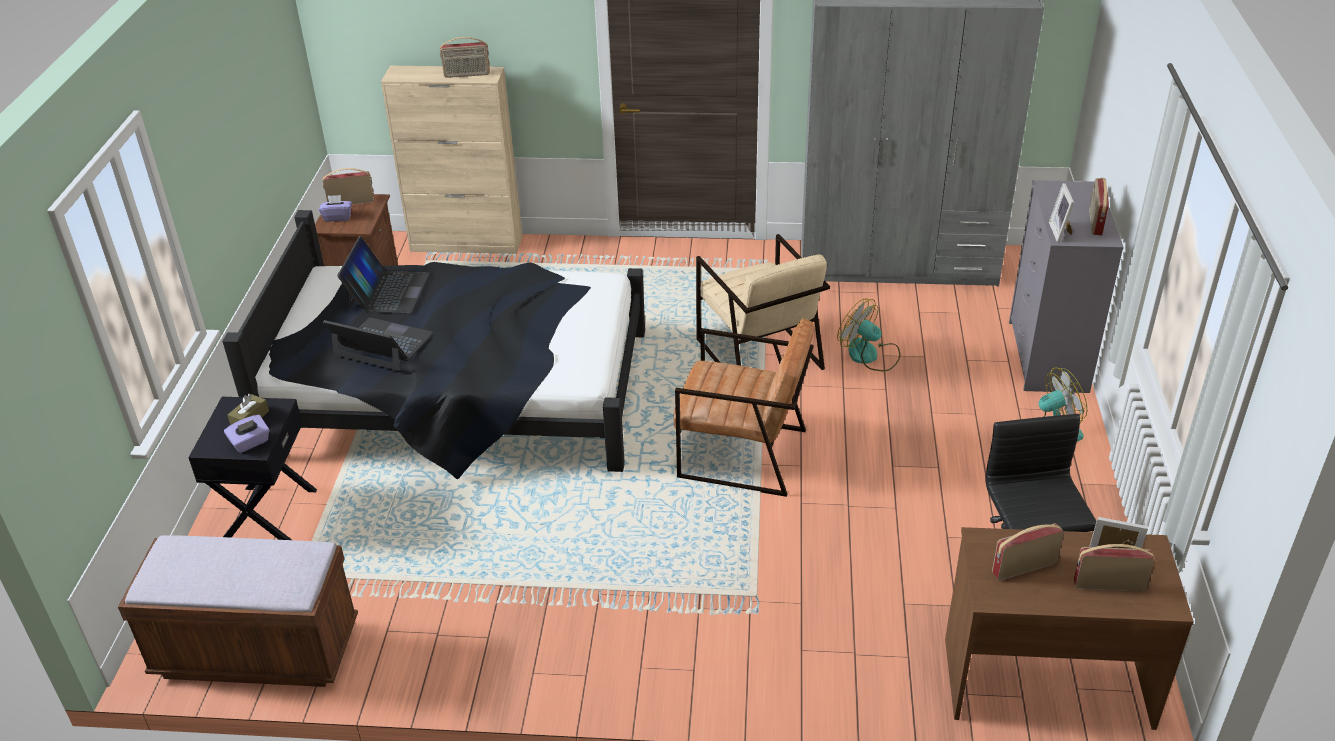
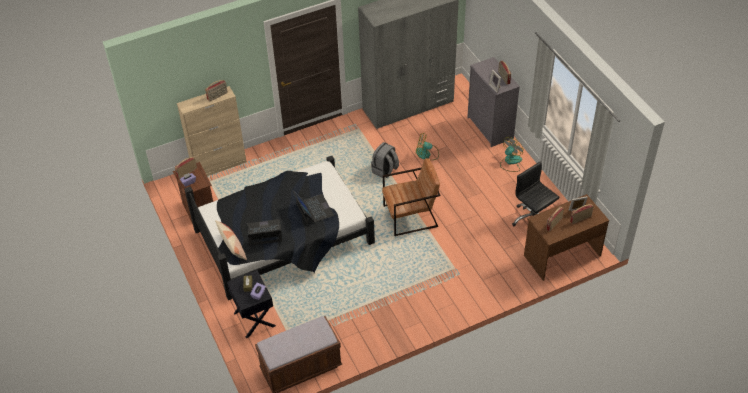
camera: 30 degrees left, 10 degrees up
laptop [337,236,430,314] -> laptop moved to [293,191,334,225]
beige armchair [696,234,830,370] -> grey backpack [371,142,399,178]
none -> pillow [215,220,247,260]

